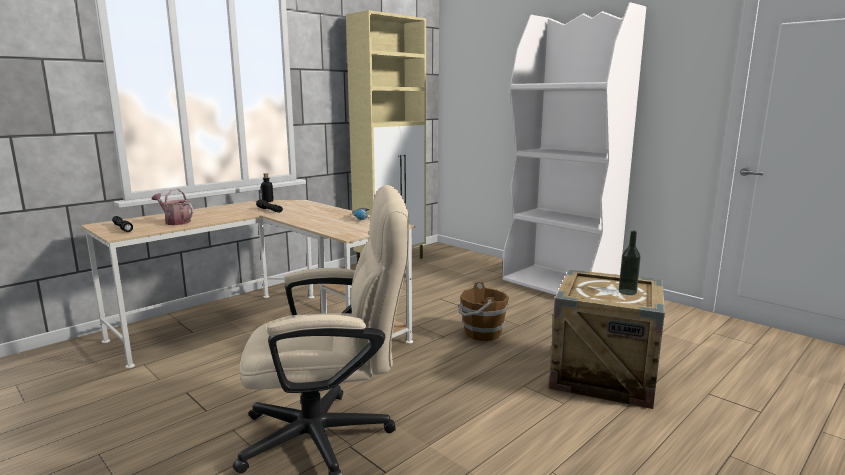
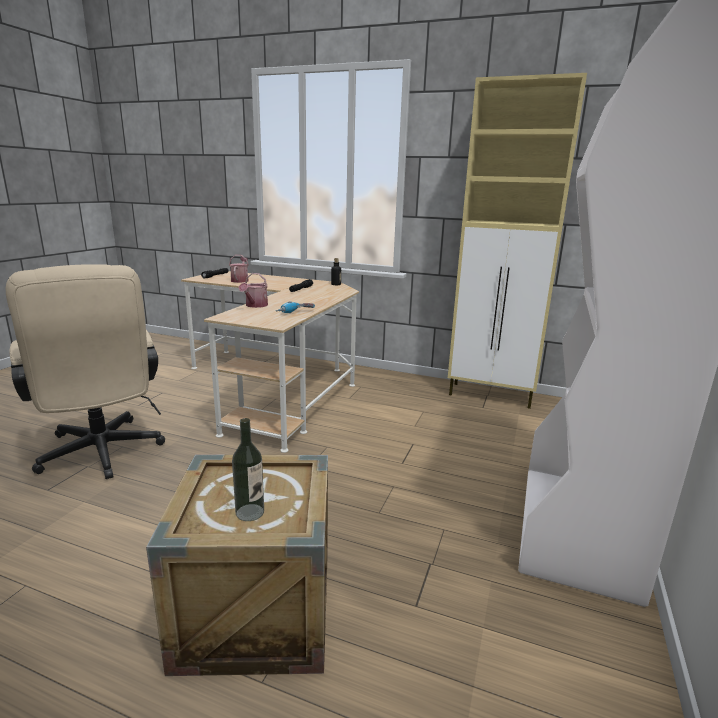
camera: 65 degrees right, 5 degrees up
brown bucket [459,282,509,341] -> none
none -> watering can [238,273,268,308]

